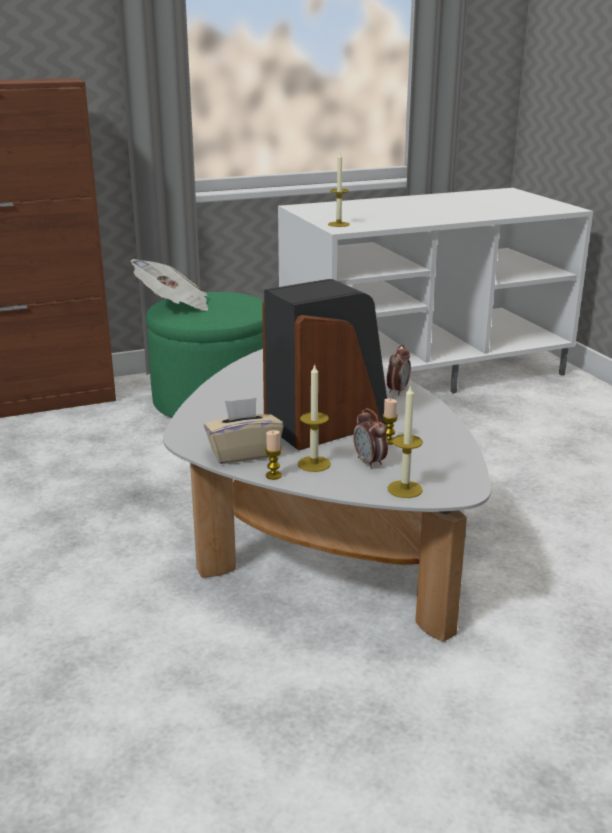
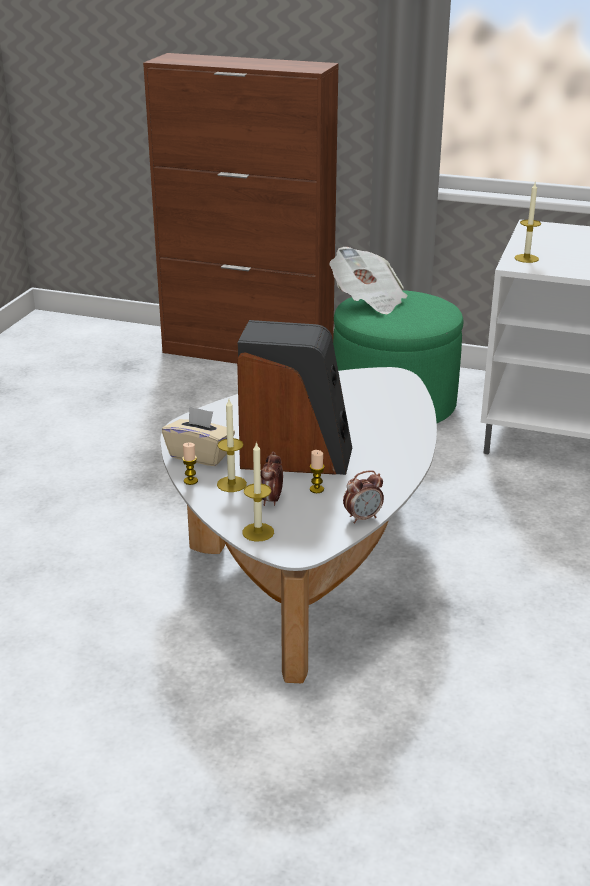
camera: 40 degrees right, 5 degrees up
alarm clock [387,344,411,396] -> alarm clock moved to [343,470,384,524]

